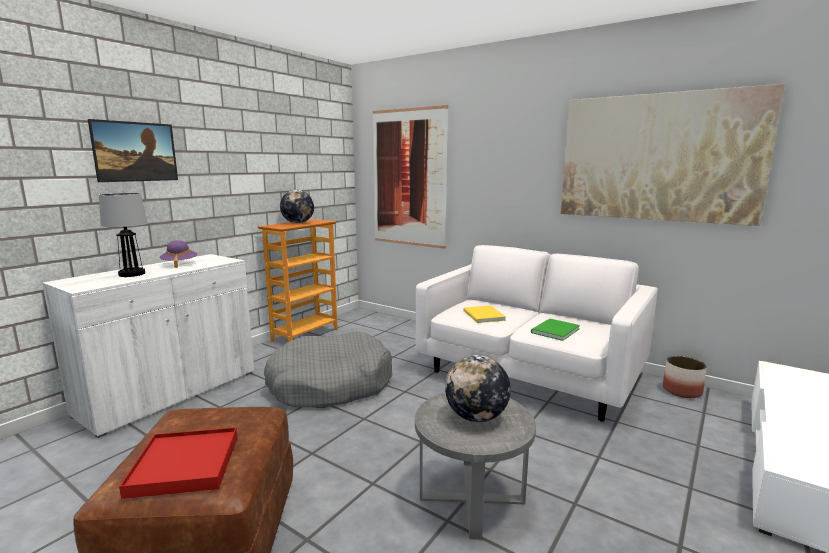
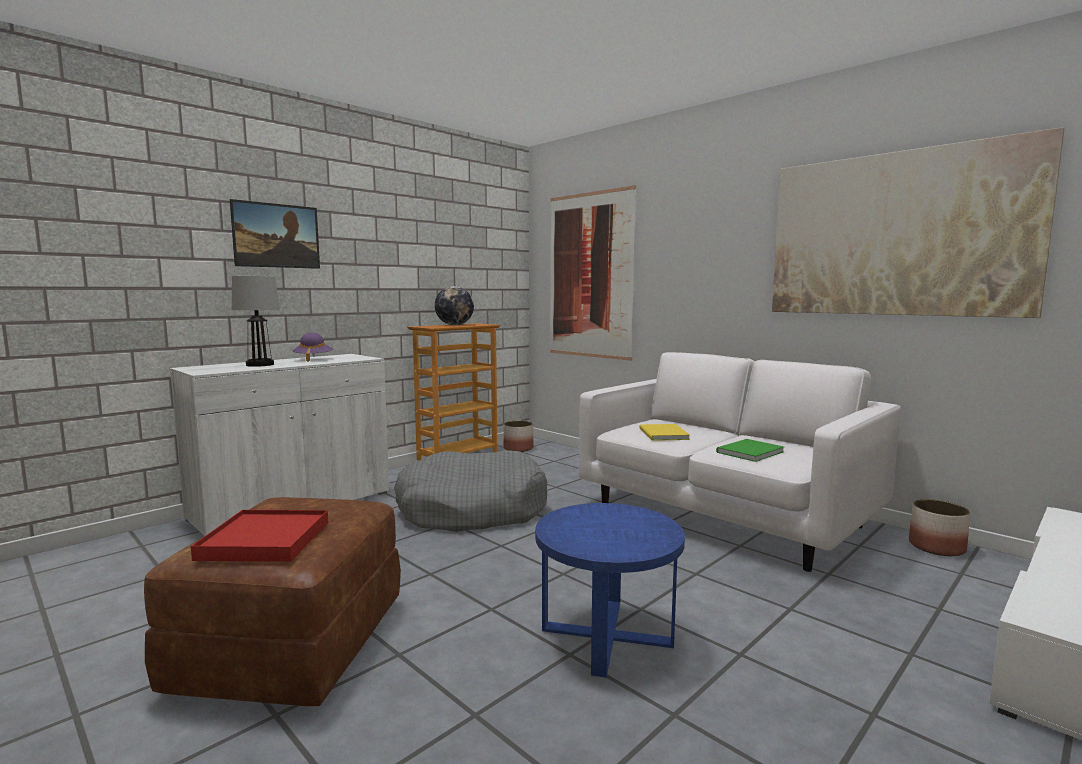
camera: 10 degrees right, 5 degrees down
grey side table [415,393,536,540] -> blue side table [535,503,685,678]
globe [445,355,511,422] -> none
none -> planter [504,421,533,452]

